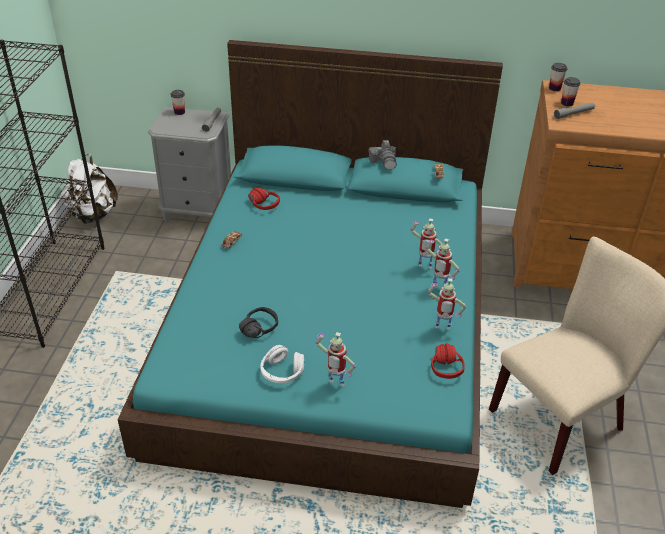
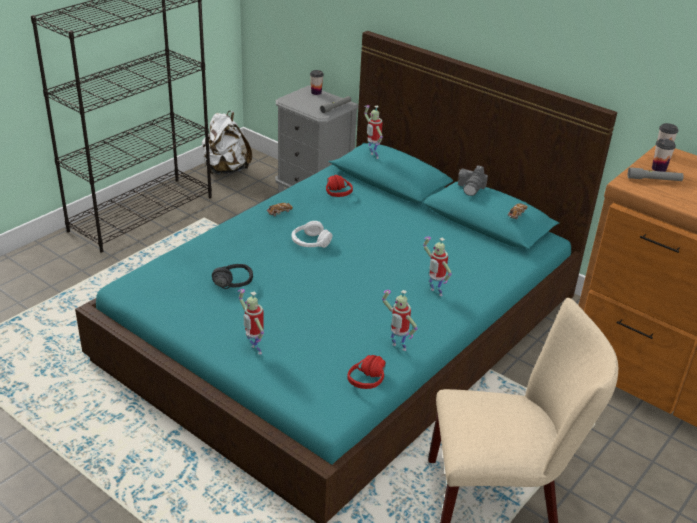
camera: 30 degrees right, 5 degrees down
white headphones [260,345,304,383] -> white headphones moved to [292,221,332,248]
toy robot [426,238,460,285] -> toy robot moved to [364,105,383,159]

